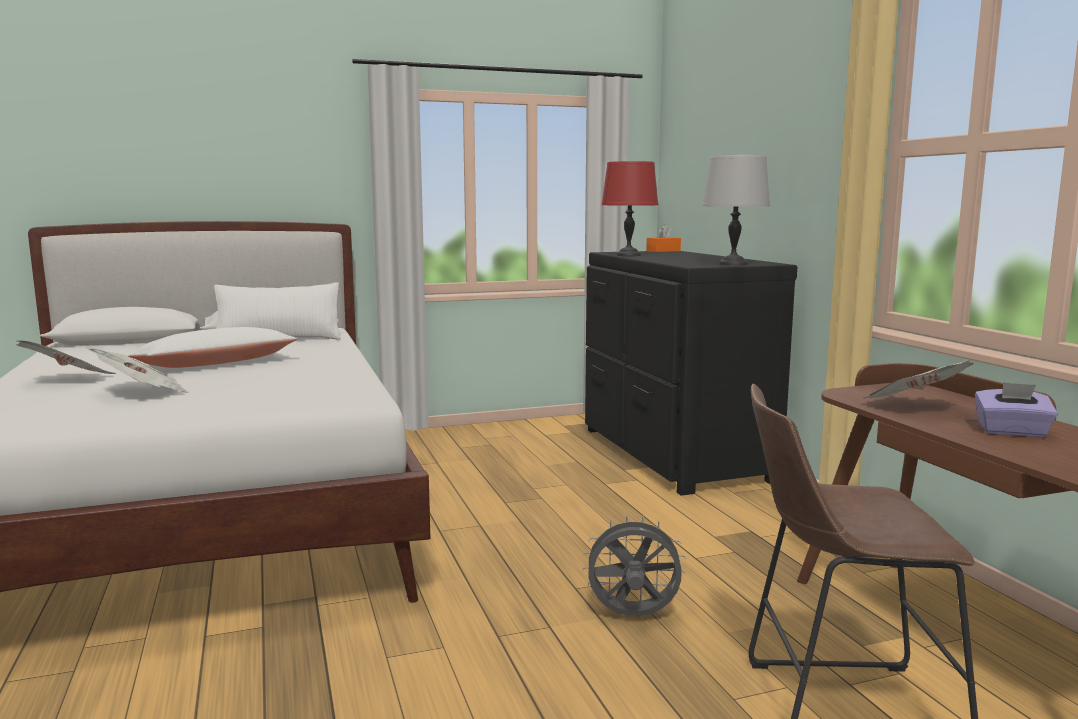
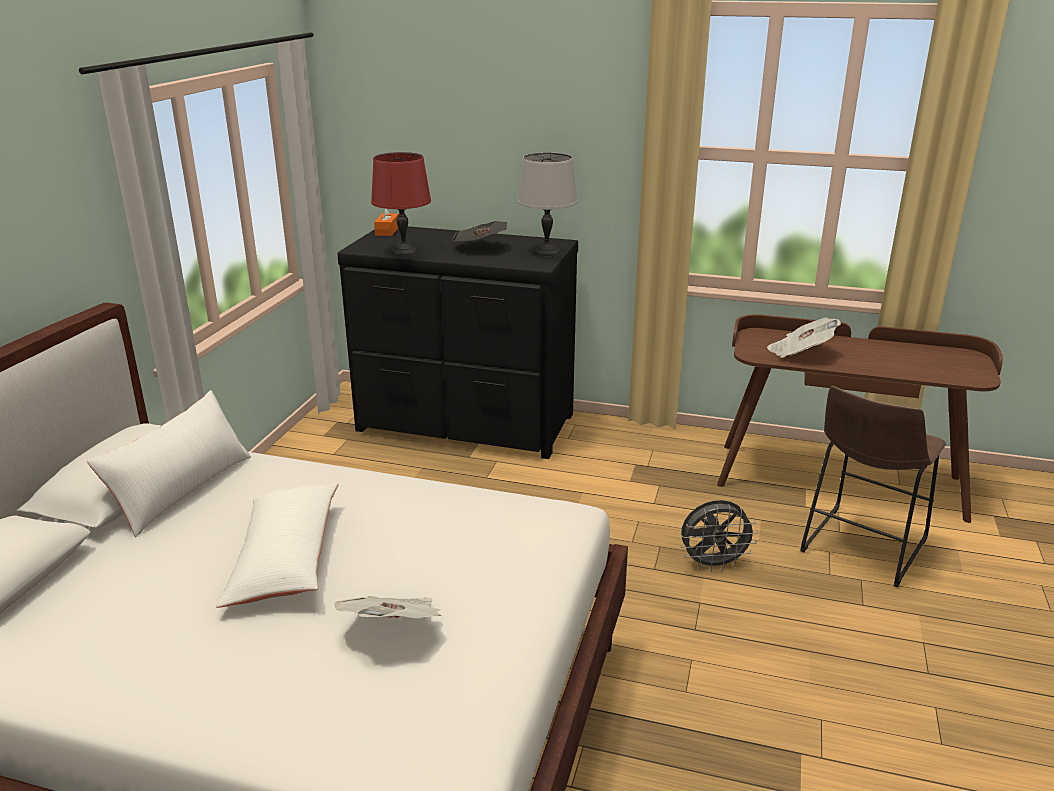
camera: 55 degrees left, 15 degrees up
newspaper [17,341,116,374] -> newspaper moved to [452,221,507,242]
grey fan [582,515,686,616] -> grey fan turned 135 degrees counterclockwise [680,500,759,572]
purple tissue box [975,382,1058,437] -> none

